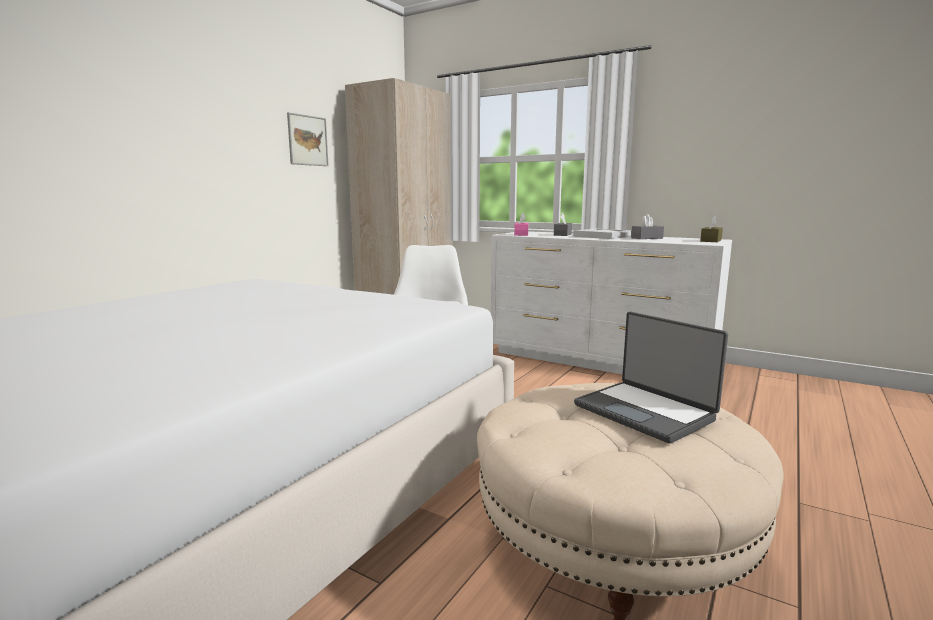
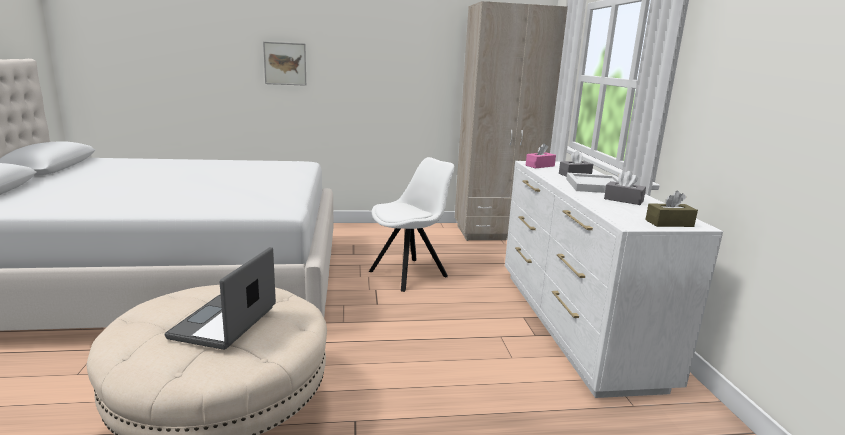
camera: 50 degrees right, 5 degrees up
picture [287,112,329,166] -> picture moved to [263,42,306,86]

